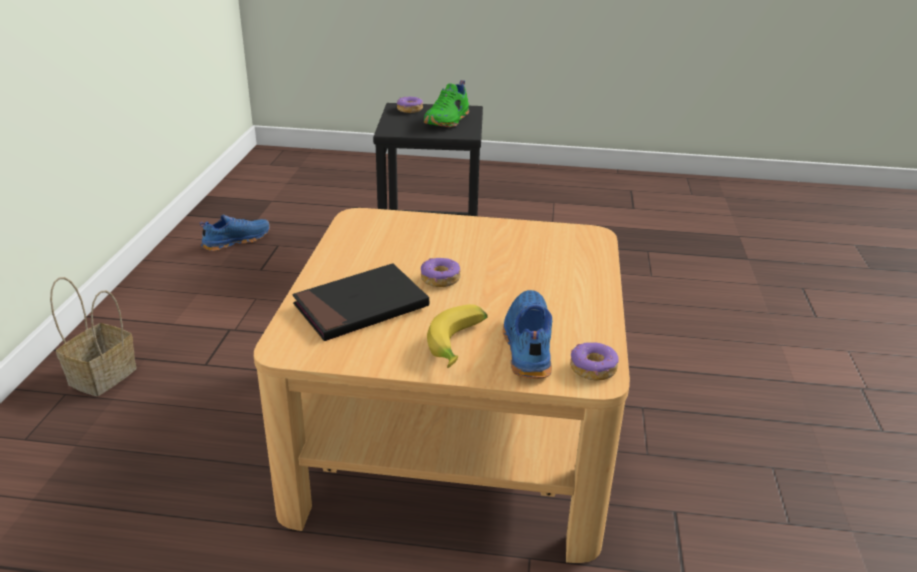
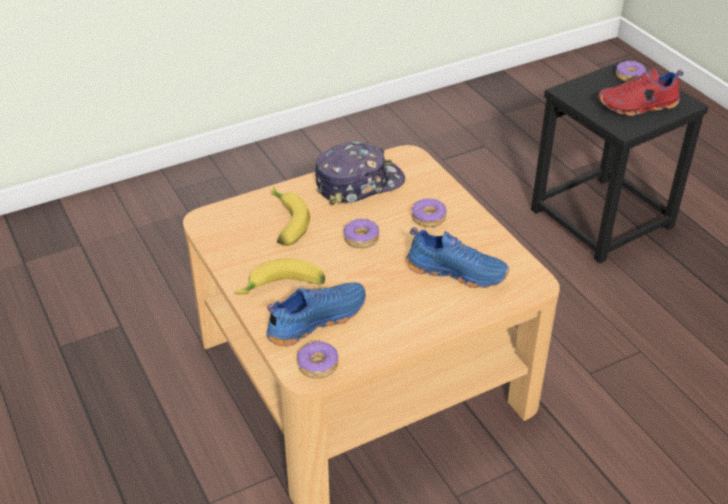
camera: 55 degrees right, 10 degrees up
basket [50,277,137,396] -> none
blue shoe [200,215,270,251] -> blue shoe moved to [406,227,509,288]
black book [292,264,429,341] -> banana [272,186,310,246]
green shoe [424,80,469,127] -> red shoe [598,69,684,116]
none -> cap [315,142,405,205]
none -> donut [412,199,447,227]

